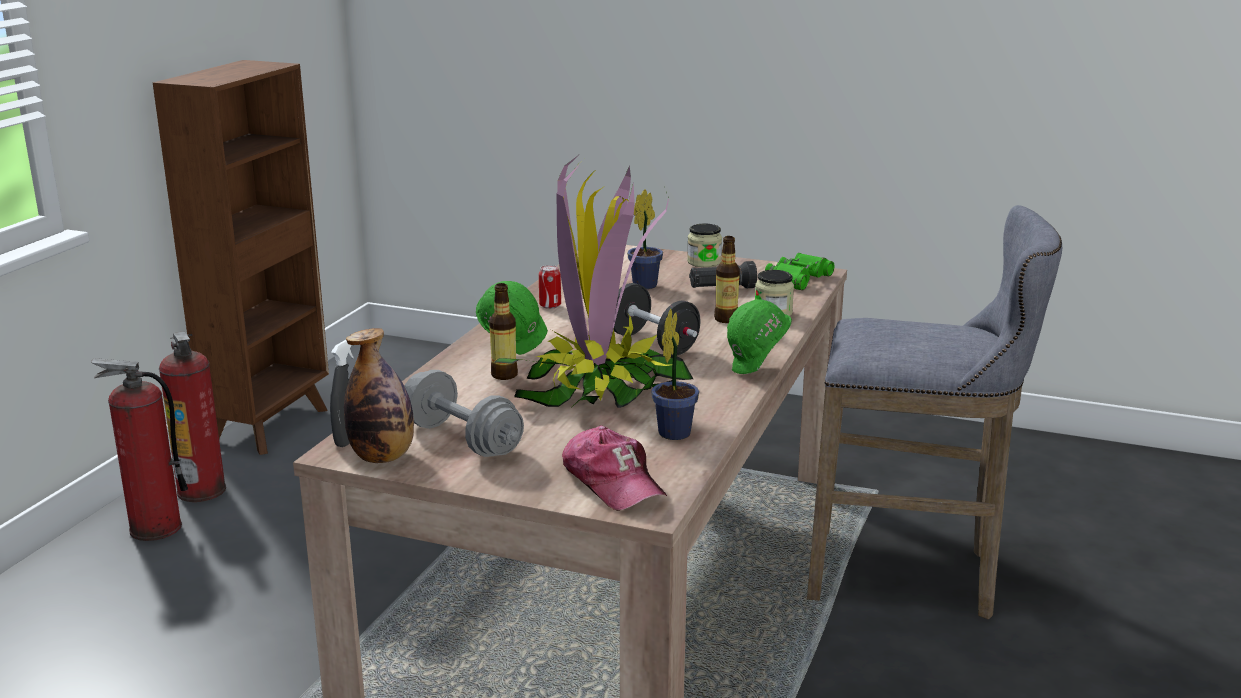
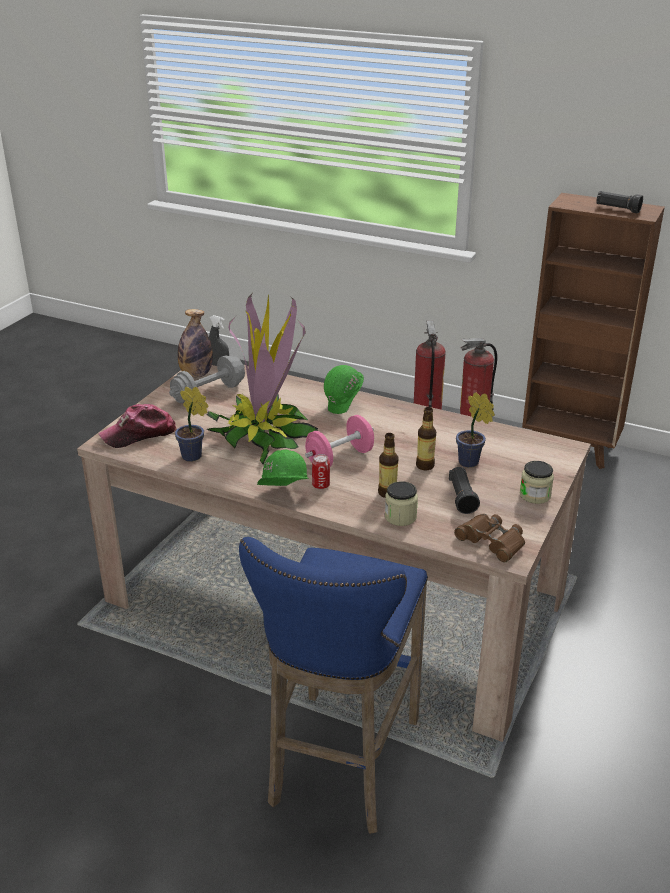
camera: 95 degrees right, 10 degrees up
bottle [489,283,518,380] -> bottle moved to [416,407,436,470]
can [539,265,561,309] -> can moved to [312,454,330,489]
black dumbbell [614,283,701,355] -> pink dumbbell [305,415,374,467]
green binoculars [765,253,834,290] -> brown binoculars [454,514,525,562]
grey stool [807,205,1062,620] -> blue stool [239,537,428,834]
none -> black flashlight [597,191,643,213]

